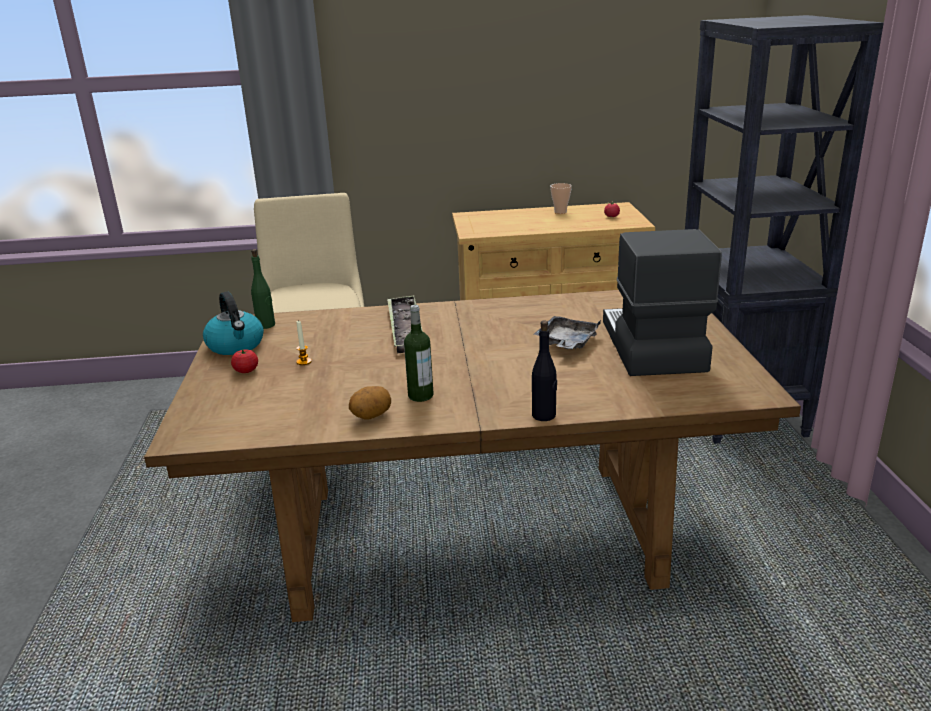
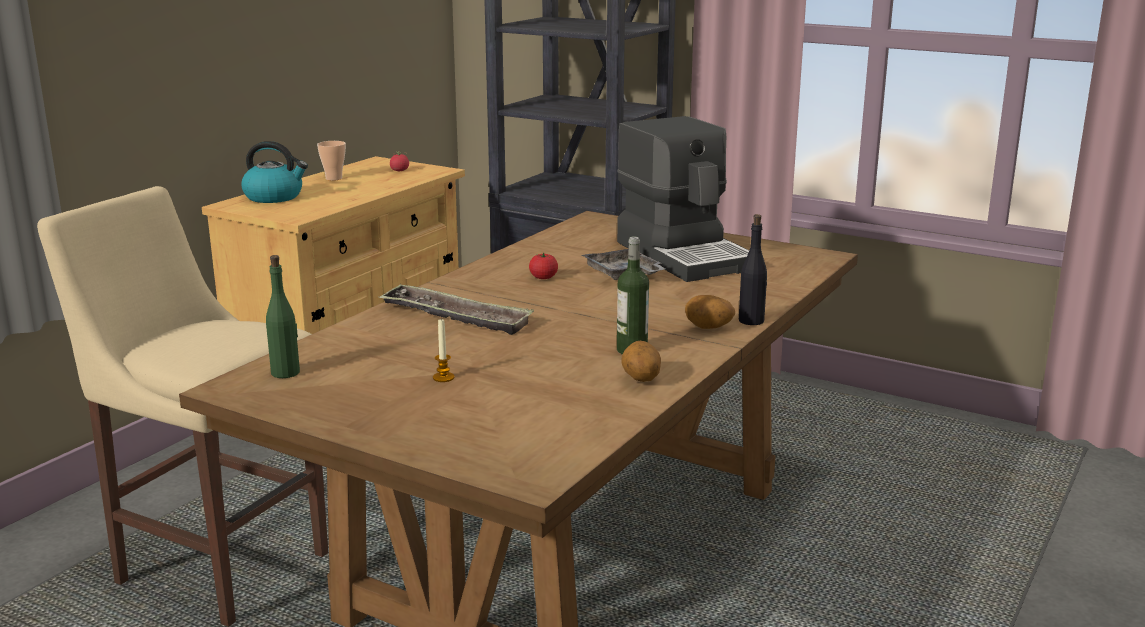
camera: 55 degrees left, 5 degrees down
kettle [203,292,264,355] -> kettle moved to [241,141,308,203]
tomato [231,350,258,373] -> tomato moved to [529,253,558,279]
coffee machine [603,229,722,376] -> coffee machine turned 150 degrees counterclockwise [617,116,749,282]
none -> potato [685,295,735,329]

